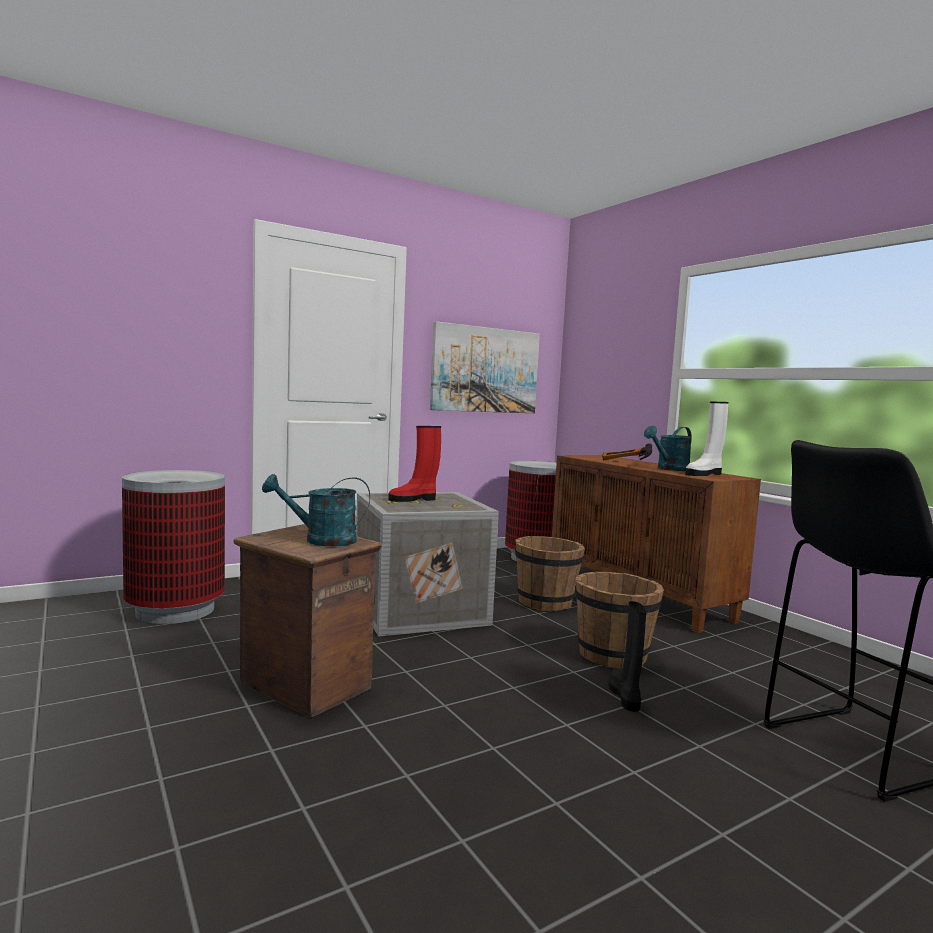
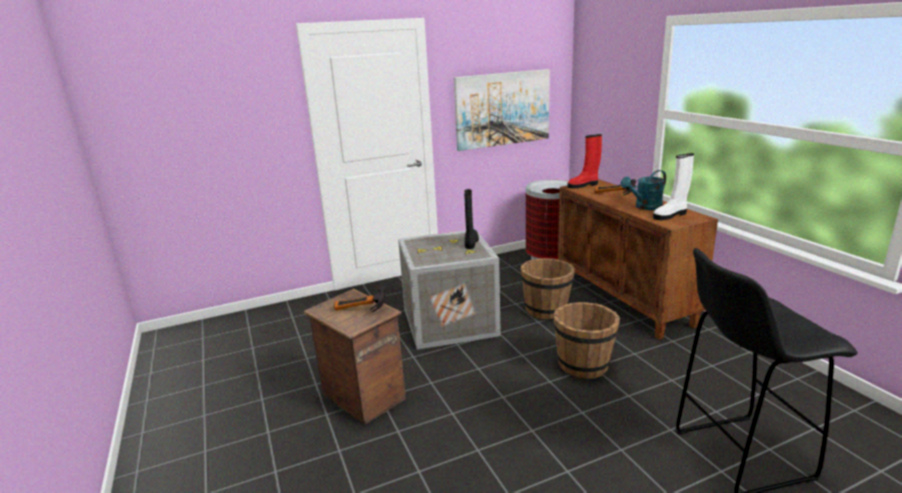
camera: 10 degrees right, 15 degrees up
trash can [122,470,225,624] -> none
turquoise watering can [262,474,370,546] -> hammer [334,287,386,312]
red boot [388,426,441,502] -> red boot moved to [567,134,602,189]
black boot [608,601,647,712] -> black boot moved to [464,189,479,249]

